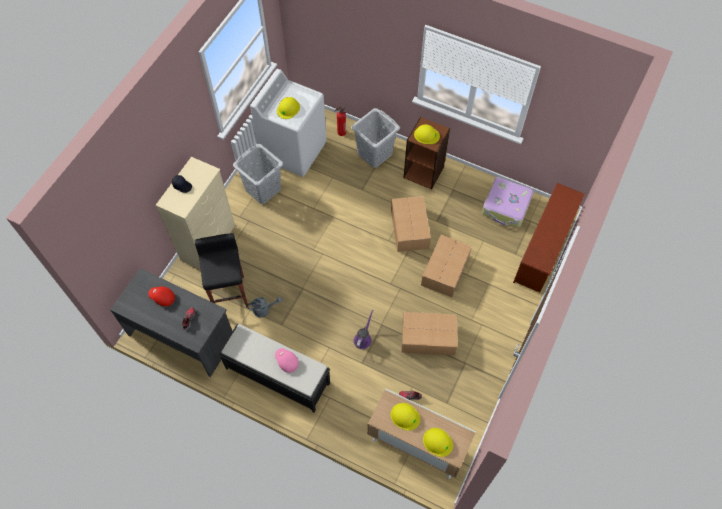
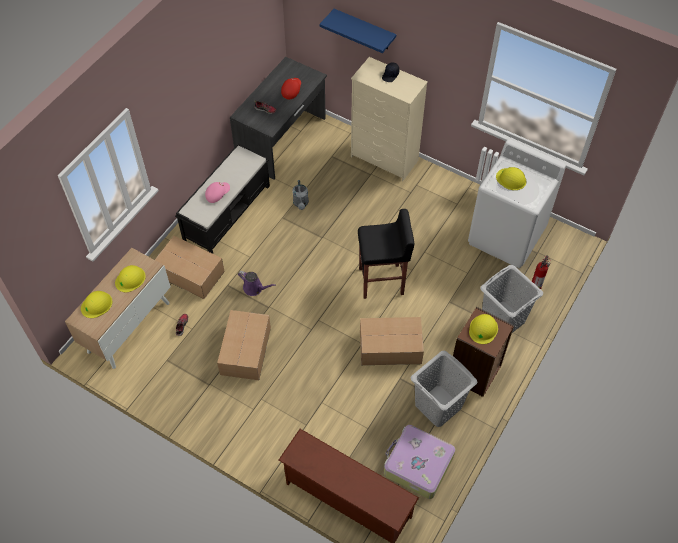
camera: 95 degrees right, 5 degrees down
black stool [195,233,248,308] -> black stool moved to [358,209,414,299]
grey laundry basket [233,144,283,204] -> grey laundry basket moved to [411,351,477,427]
cardboard box [421,235,472,297] -> cardboard box moved to [155,236,225,299]
none -> blue shelf [319,9,396,53]

